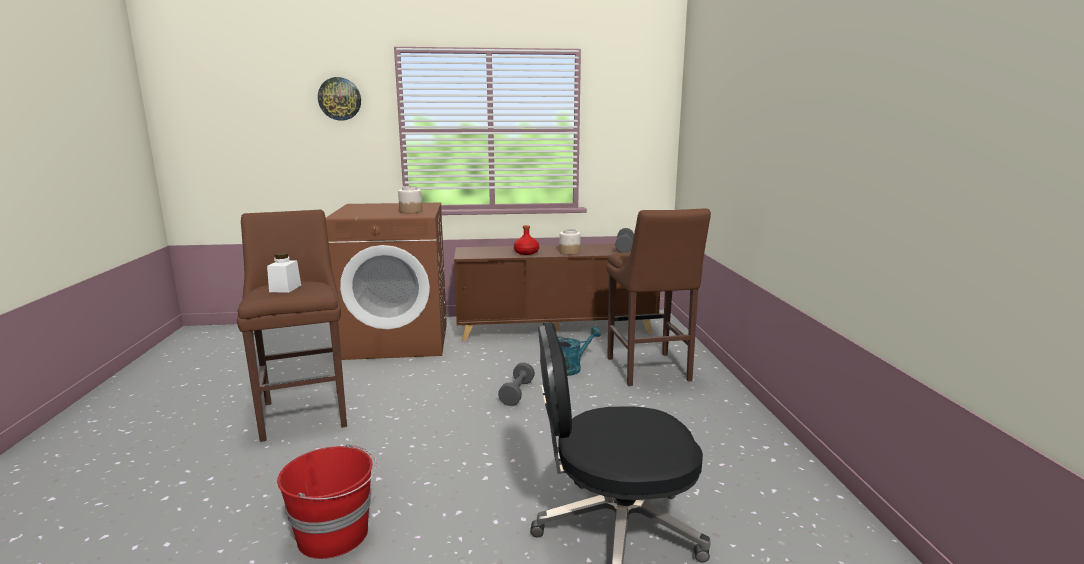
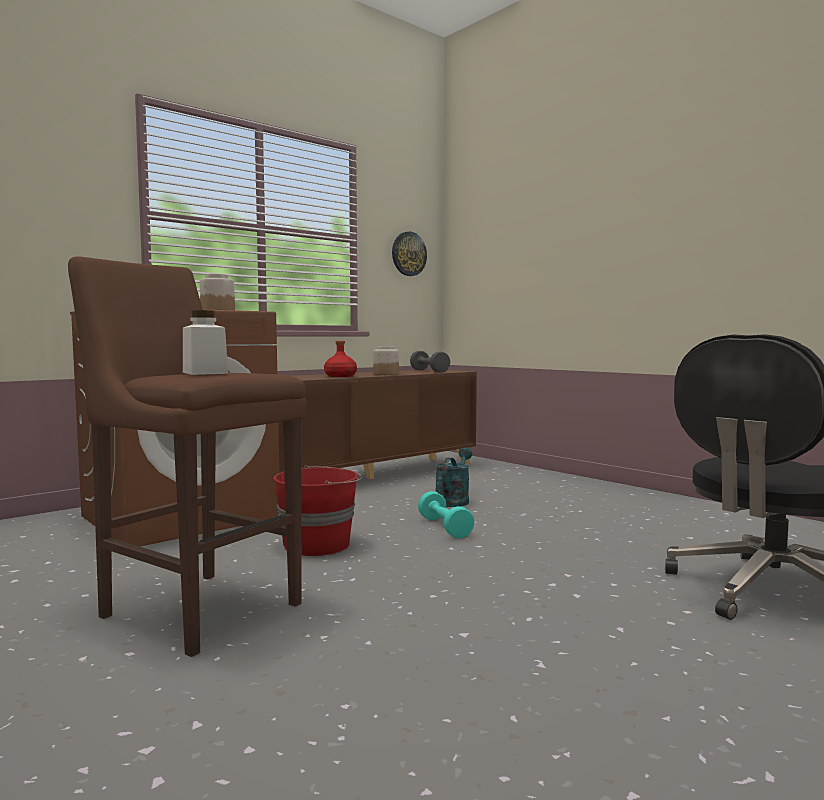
camera: 35 degrees left, 10 degrees down
red bucket [277,444,377,559] -> red bucket moved to [273,465,362,556]
wall clock [318,77,361,121] -> wall clock moved to [392,232,427,276]
grey dumbbell [498,362,535,406] -> turquoise dumbbell [418,491,475,538]
brown stool [607,208,711,386] -> none

